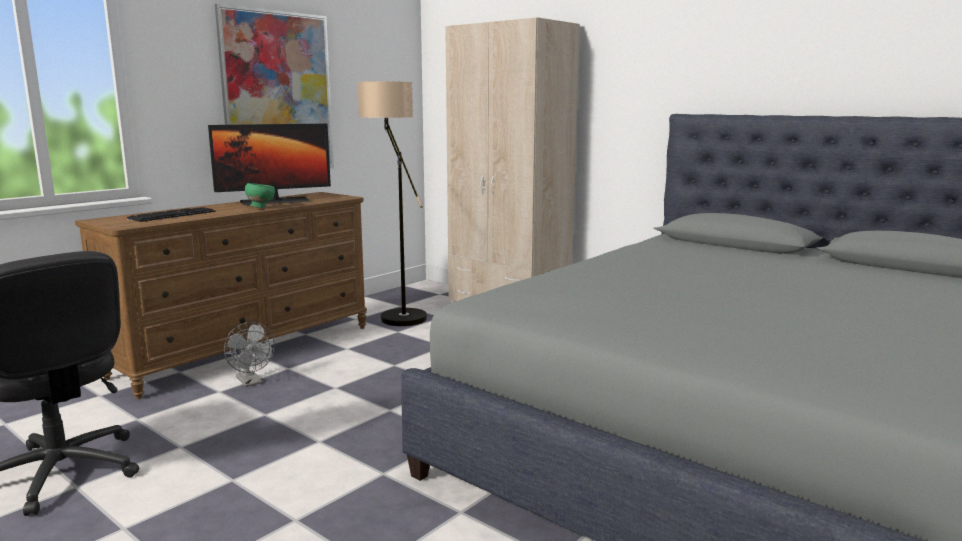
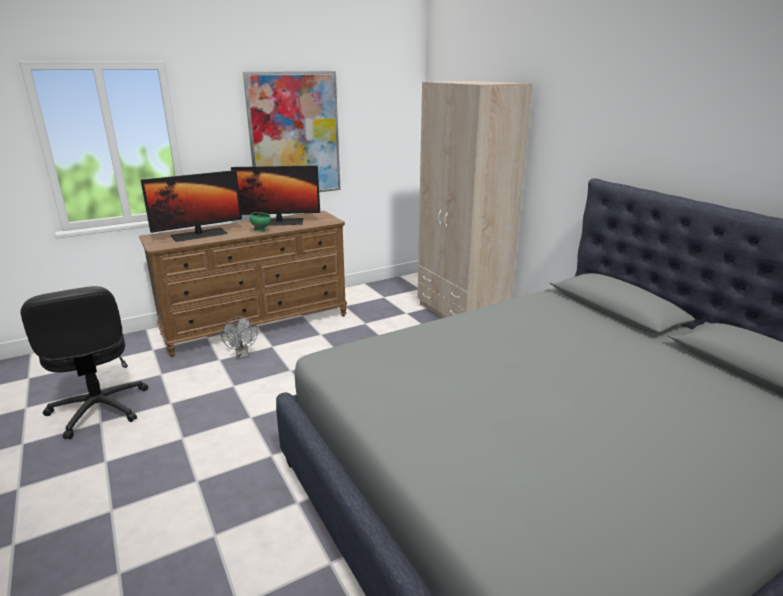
camera: 20 degrees right, 10 degrees up
keyboard [127,207,215,222] -> monitor [141,170,242,242]
floor lamp [357,81,427,326] -> none

